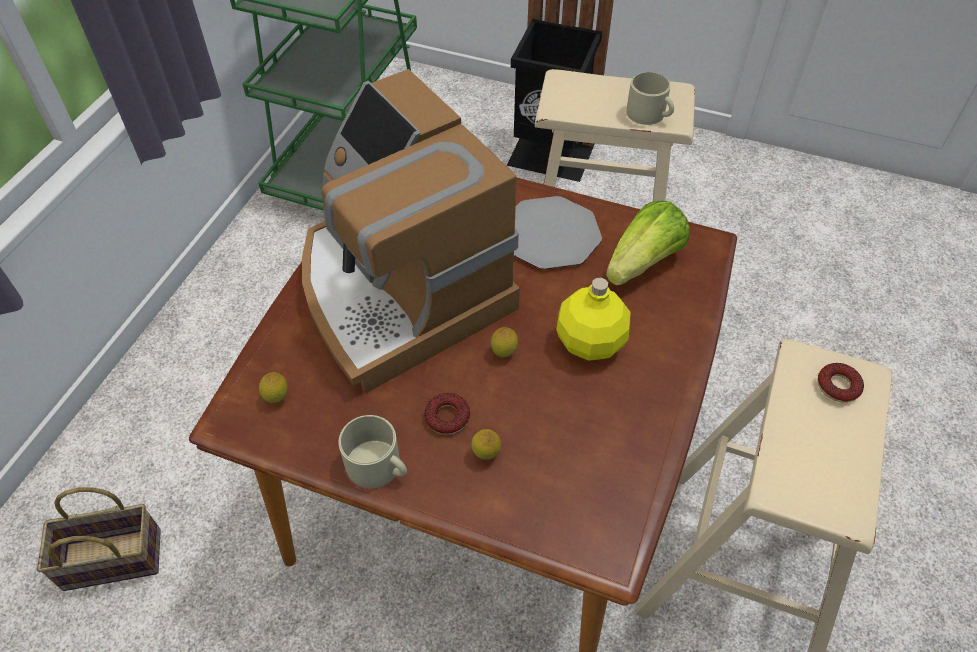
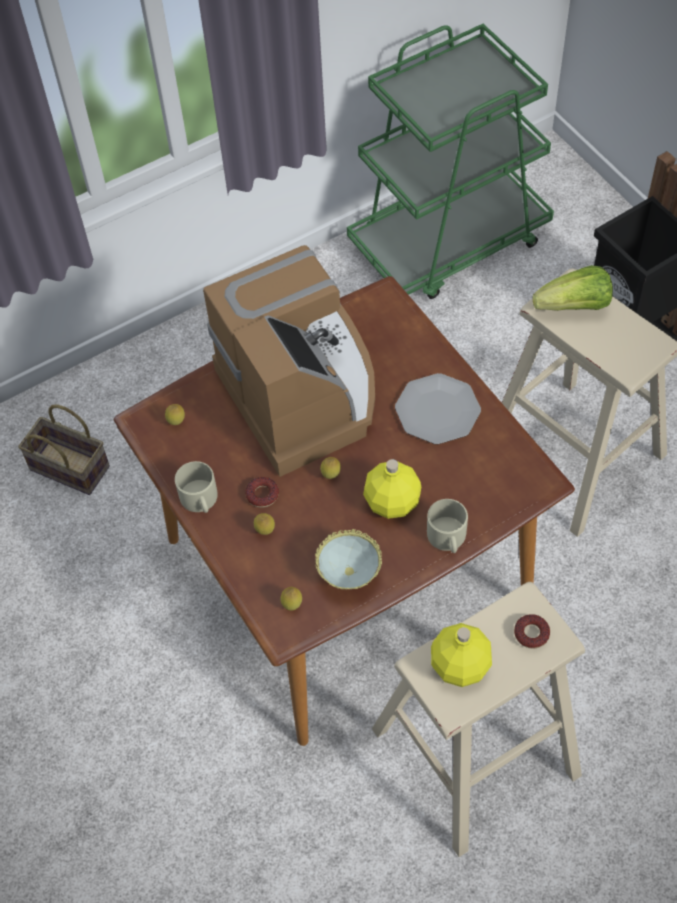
camera: 40 degrees right, 5 degrees up
coffee machine [302,69,520,394] -> coffee machine turned 150 degrees clockwise [203,245,375,477]
lettuce [606,200,690,286] -> lettuce moved to [533,265,613,311]
beige mug [627,72,674,125] -> beige mug moved to [427,499,468,553]
none -> lemon [280,587,302,611]
none -> bowl [315,529,382,590]
none -> yellow bottle [431,623,492,687]

